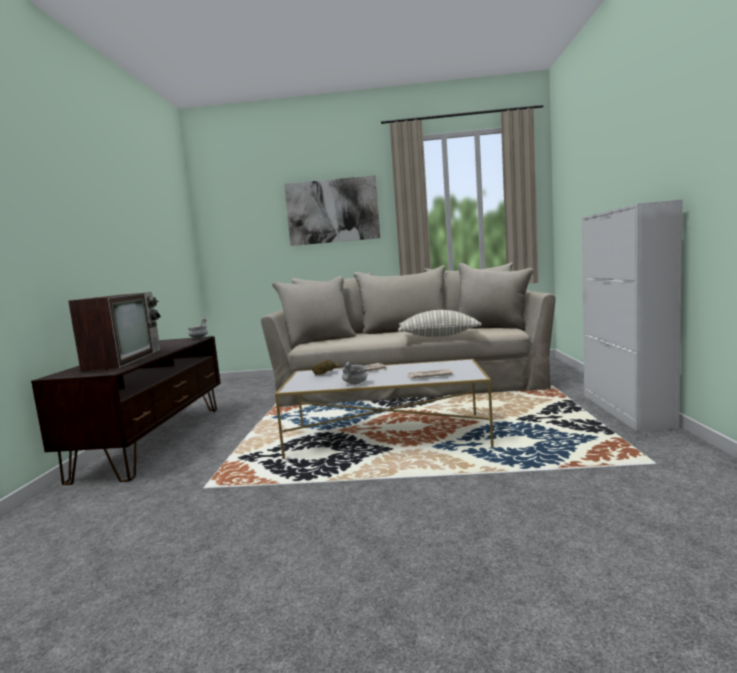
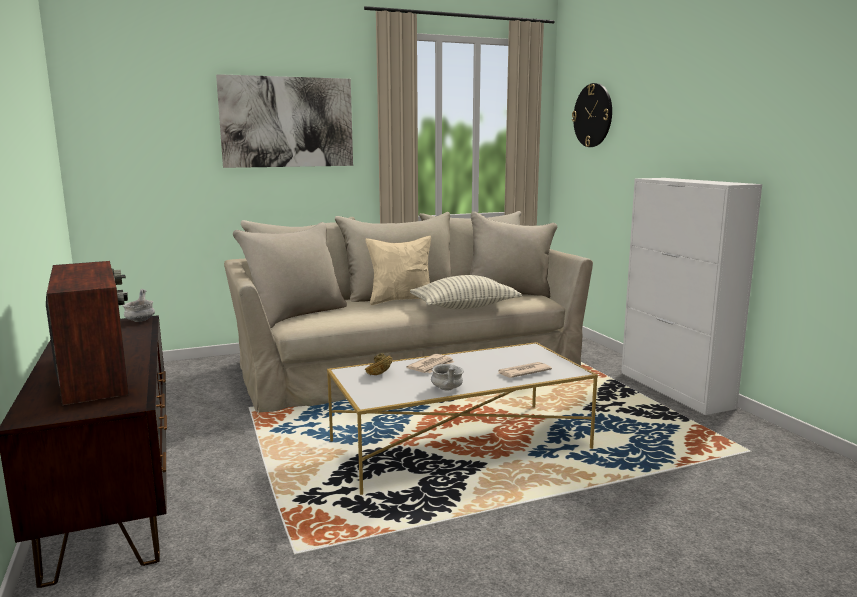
camera: 25 degrees left, 5 degrees up
none -> beige pillow [365,235,431,305]
none -> wall clock [572,83,612,147]

